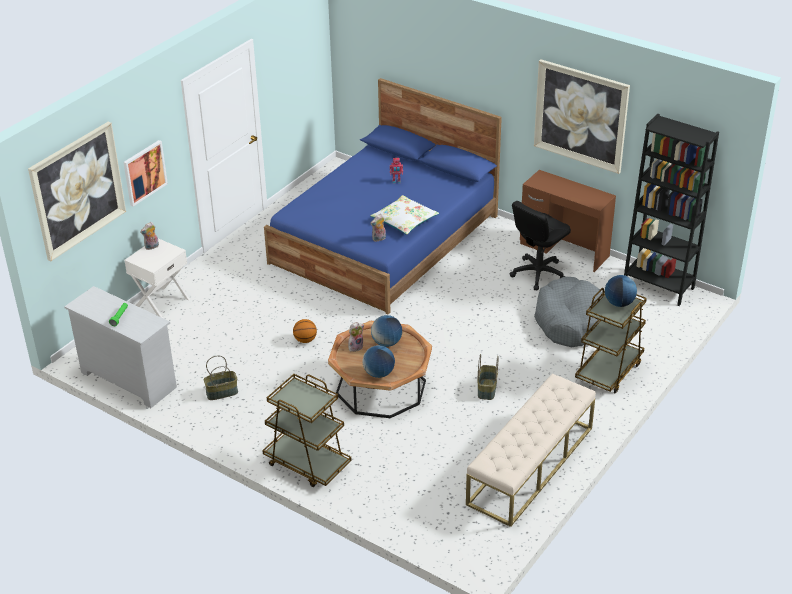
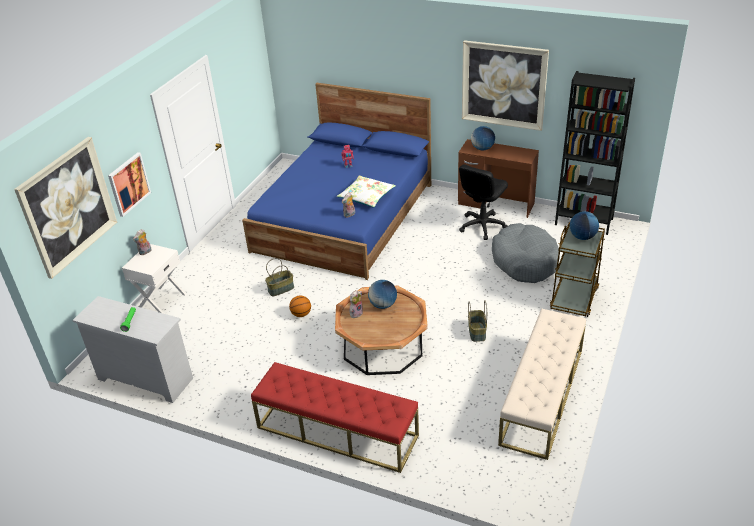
camera: 10 degrees left, 0 degrees up
basket [204,356,238,400] -> basket moved to [265,258,294,296]
brown cart [262,374,351,487] -> red bench [251,362,419,473]
globe [362,345,395,378] -> globe moved to [471,126,495,150]

